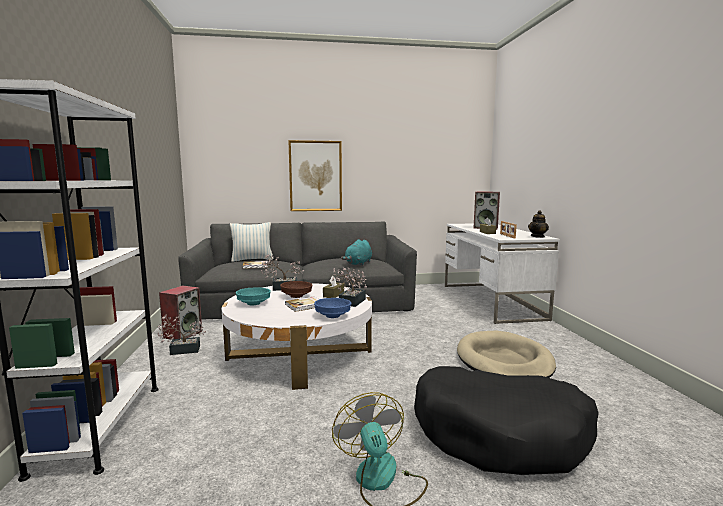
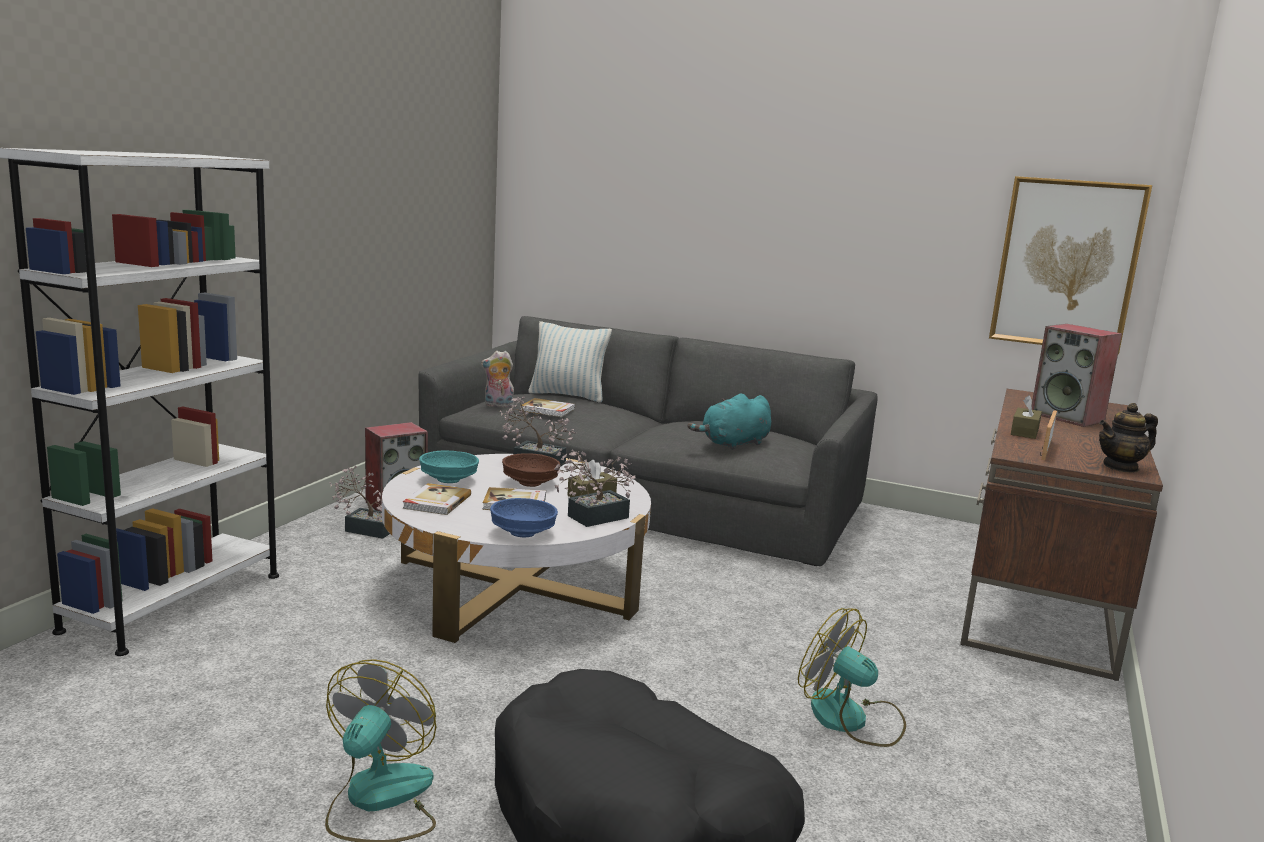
camera: 30 degrees right, 5 degrees up
picture [288,140,342,211] -> picture moved to [989,176,1152,354]
white desk [445,224,560,324] -> brown desk [960,389,1163,681]
beige dog bed [457,331,556,378] -> fan [798,608,906,747]
none -> book [403,483,471,515]
none -> plush toy [481,351,514,407]

